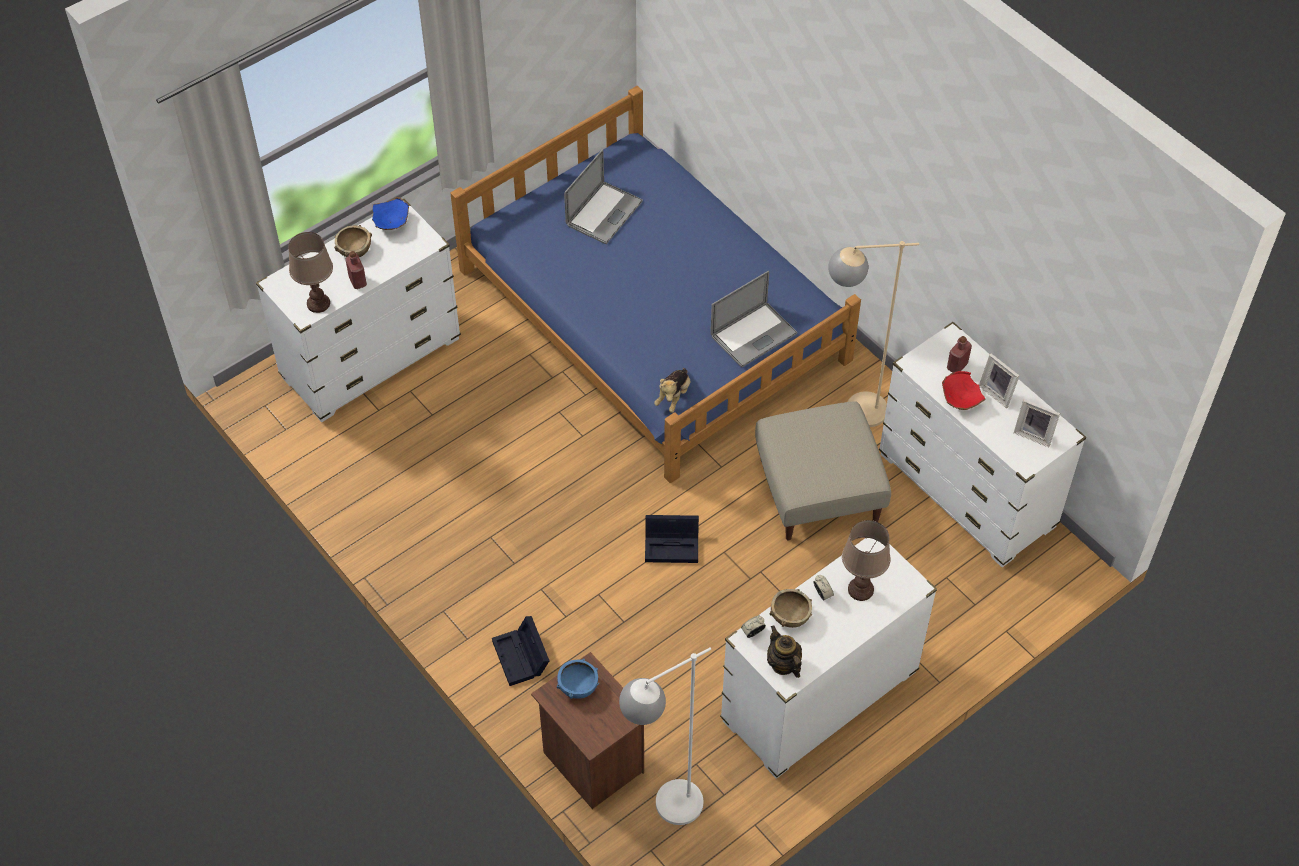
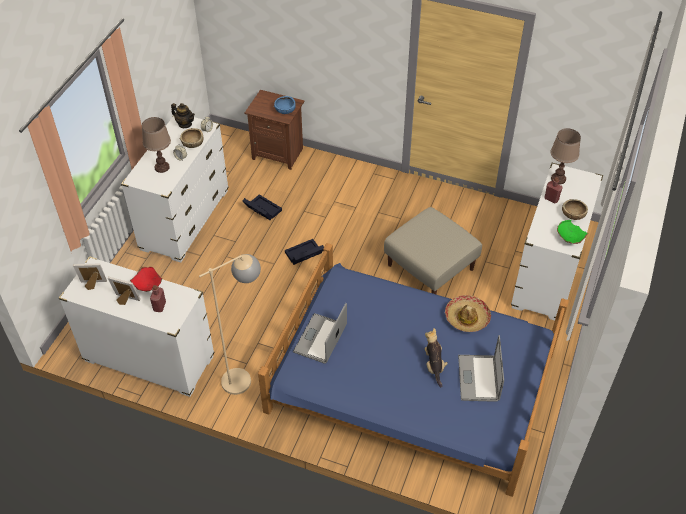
camera: 150 degrees right, 5 degrees down
blue bowl [372,197,409,230] -> green bowl [557,220,588,244]
black storage box [492,616,549,686] -> black storage box moved to [243,194,282,220]
white floor lamp [619,648,711,825] -> none
plush toy [654,368,690,413] -> plush toy moved to [425,328,448,387]
beige ottoman [755,401,891,541] -> beige ottoman moved to [384,207,482,294]
none -> hat [445,295,491,332]

